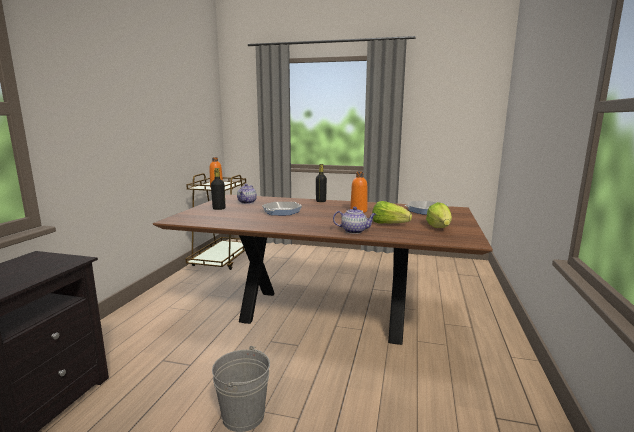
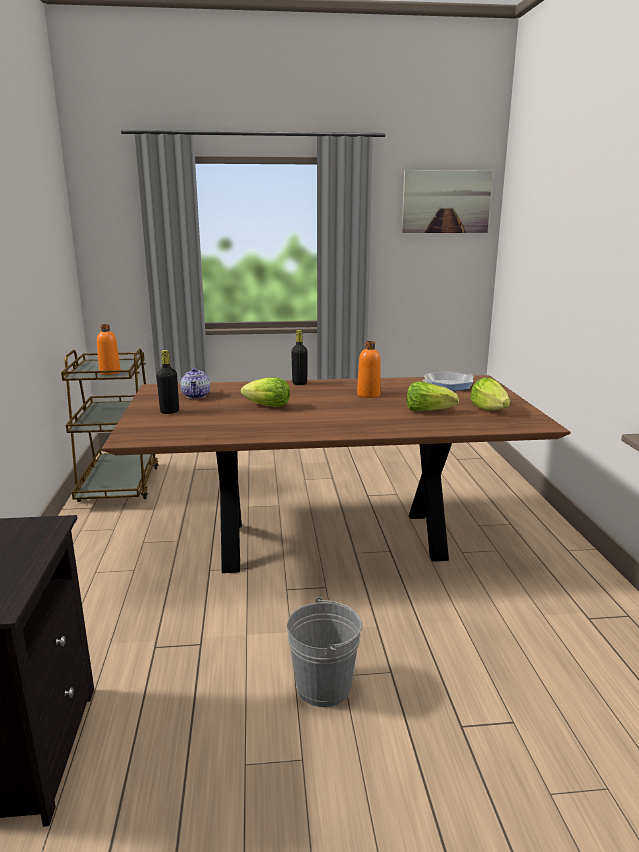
camera: 20 degrees left, 5 degrees up
frying pan [262,202,302,215] -> lettuce [241,377,290,407]
teapot [333,207,376,234] -> none
none -> picture [402,170,493,233]

